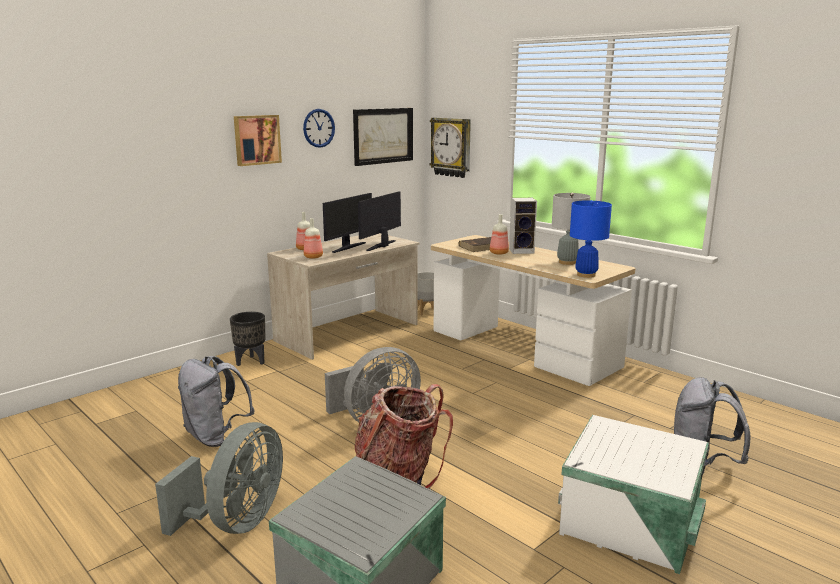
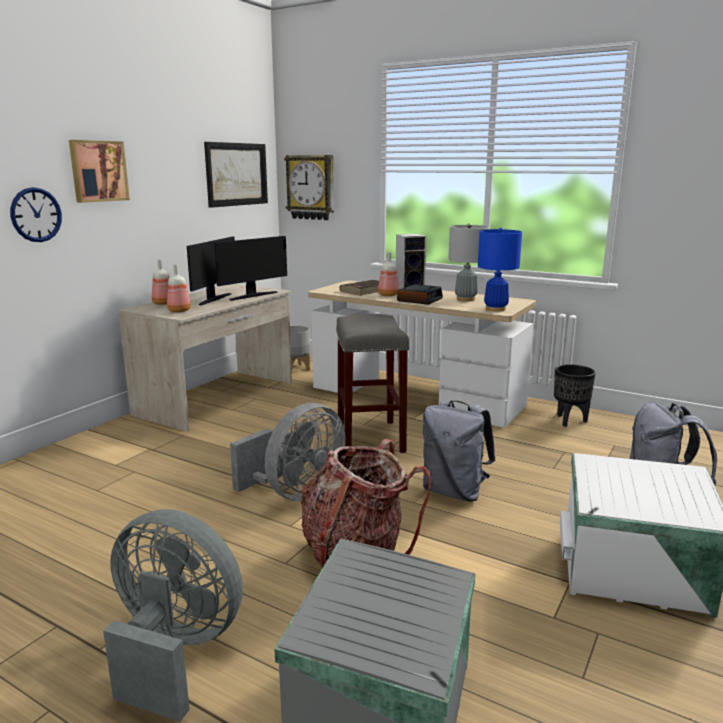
camera: 15 degrees left, 0 degrees up
grey fan [155,422,283,536] -> grey fan turned 75 degrees counterclockwise [103,509,243,722]
grey backpack [178,356,255,447] -> grey backpack moved to [423,400,495,502]
black planter [230,312,266,366] -> black planter moved to [554,364,596,426]
wall clock [303,109,335,148] -> wall clock moved to [10,187,62,242]
monitor [358,192,401,251] -> monitor turned 150 degrees counterclockwise [214,236,287,301]
none -> grey stool [336,314,410,453]
none -> alarm clock [397,284,443,305]

